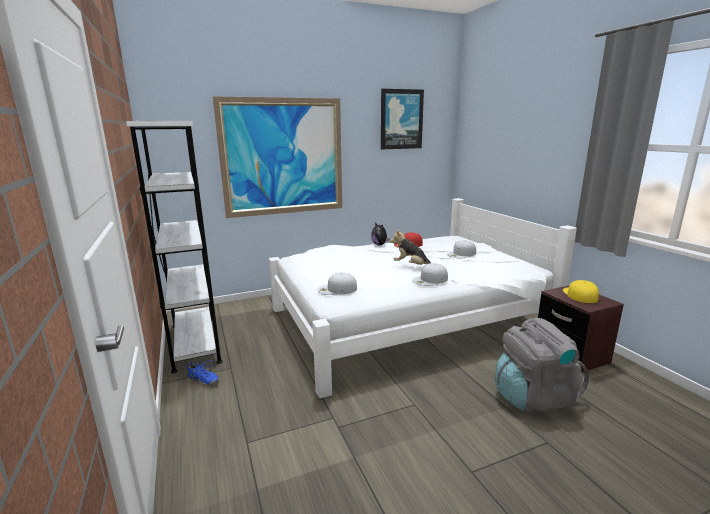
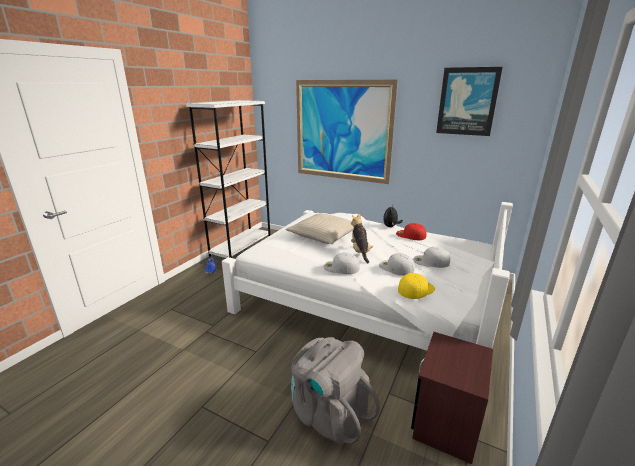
camera: 50 degrees right, 5 degrees up
white cap [318,272,357,295] -> white cap moved to [379,253,415,276]
yellow cap [563,280,599,303] -> yellow cap moved to [398,273,435,299]
none -> beige pillow [285,213,354,244]

